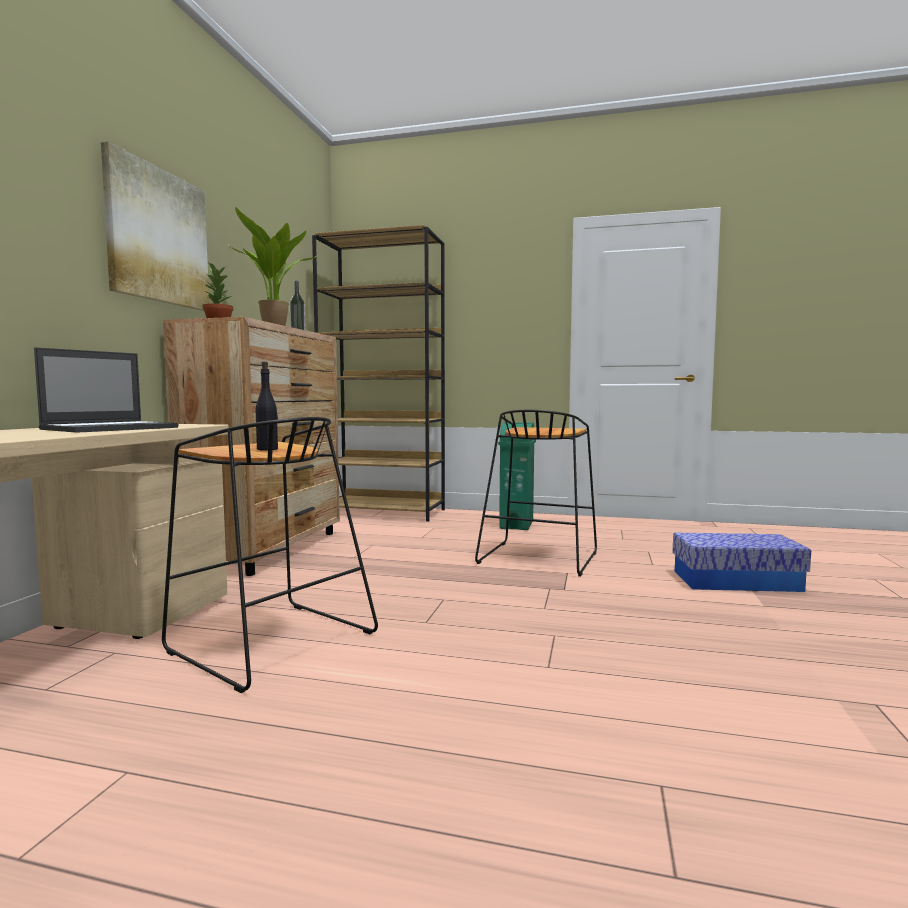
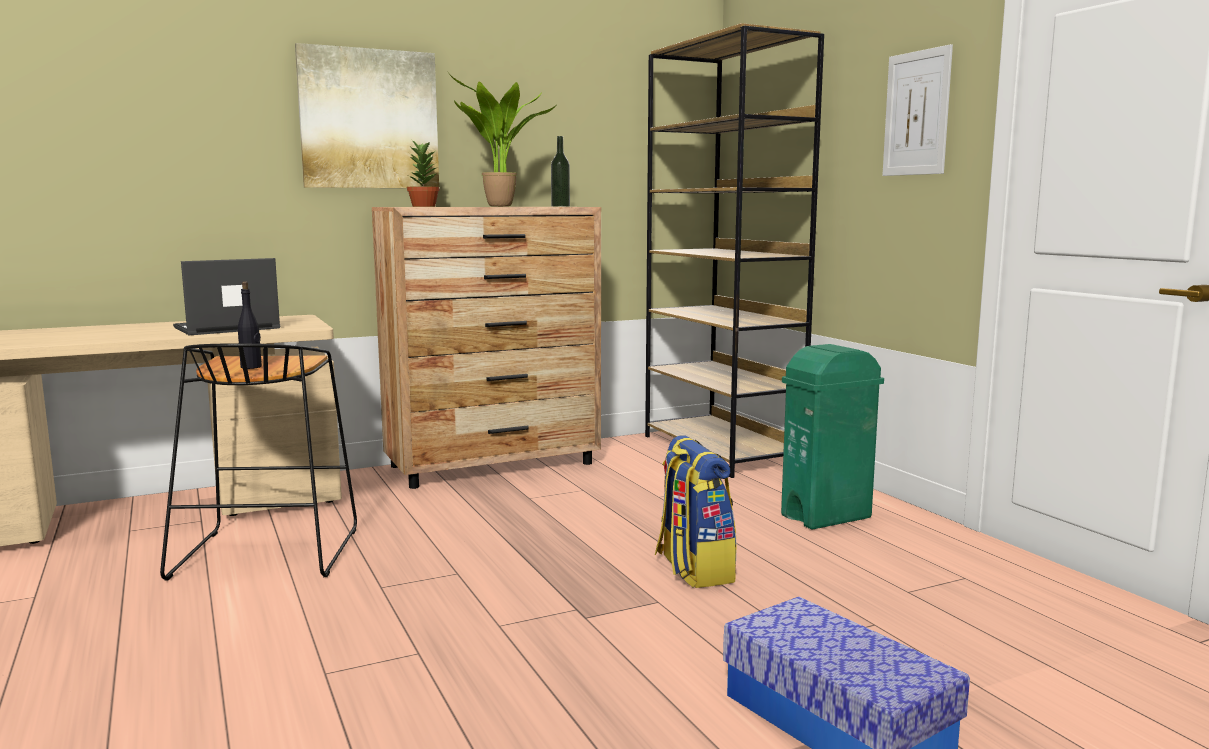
camera: 50 degrees right, 5 degrees up
laptop [34,347,178,433] -> laptop turned 150 degrees clockwise [173,258,280,335]
black stool [475,410,597,576] -> backpack [655,435,737,588]
none -> picture [882,44,953,176]

